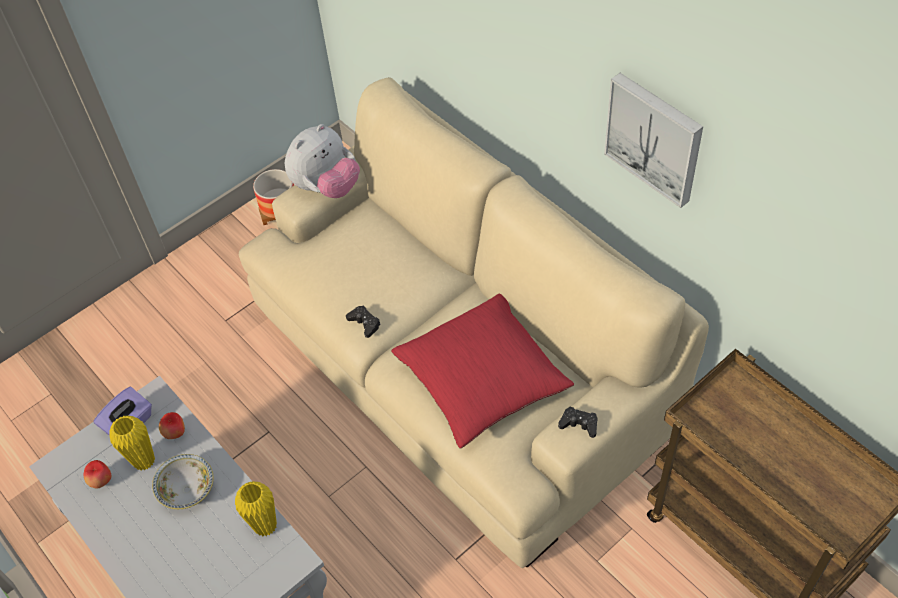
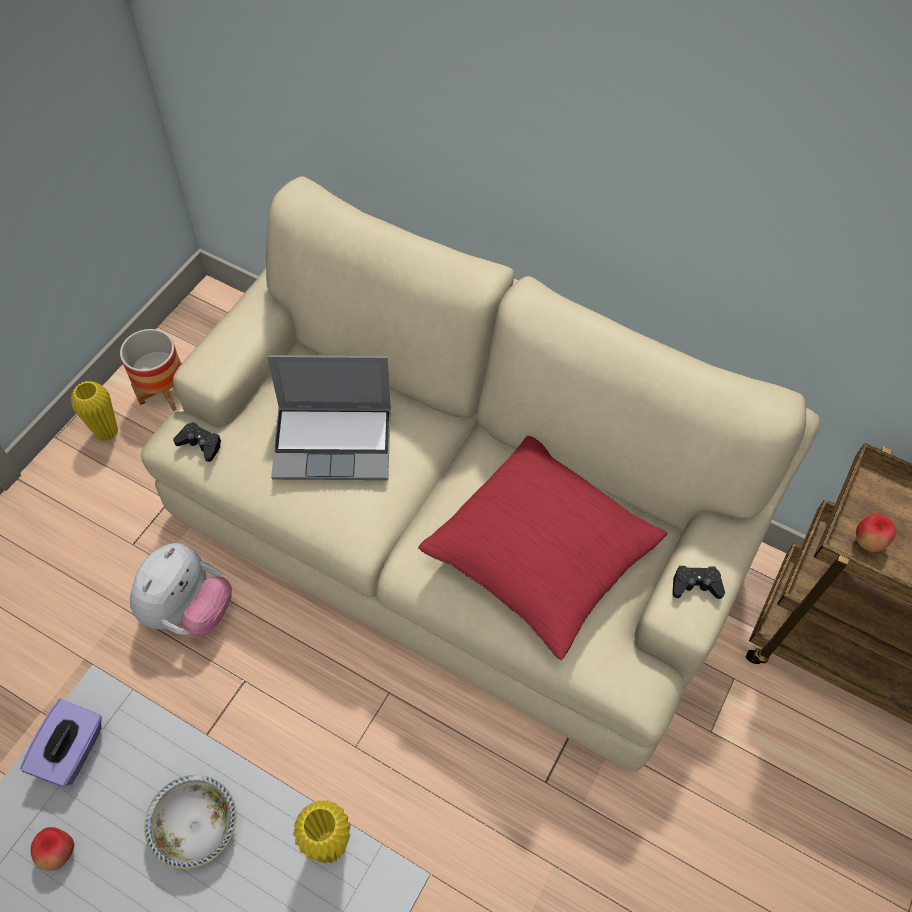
camera: 25 degrees left, 5 degrees up
yellow vase [109,416,155,470] -> yellow vase moved to [71,381,118,441]
apple [159,412,185,439] -> apple moved to [856,513,896,552]
plush toy [285,124,360,198] -> plush toy moved to [130,543,232,636]
black game controller [346,306,380,338] -> black game controller moved to [173,422,221,462]
picture [604,73,703,208] -> none
none -> laptop [267,355,391,480]

